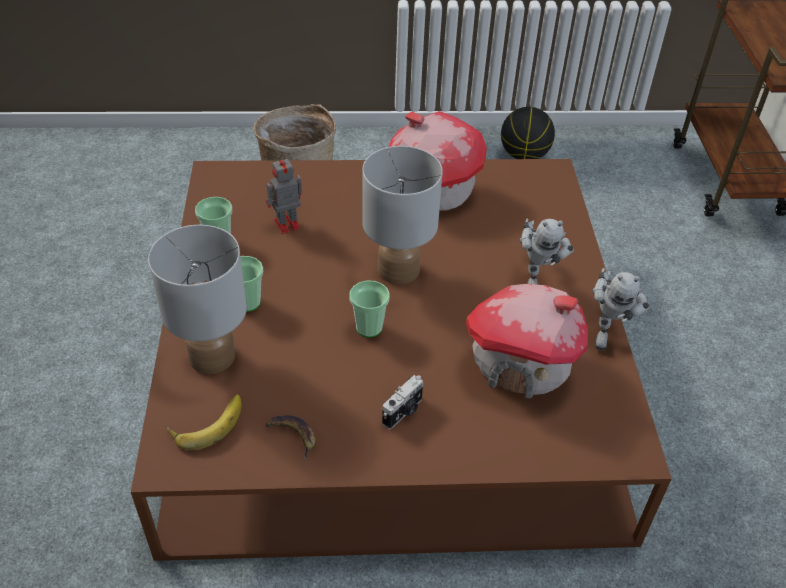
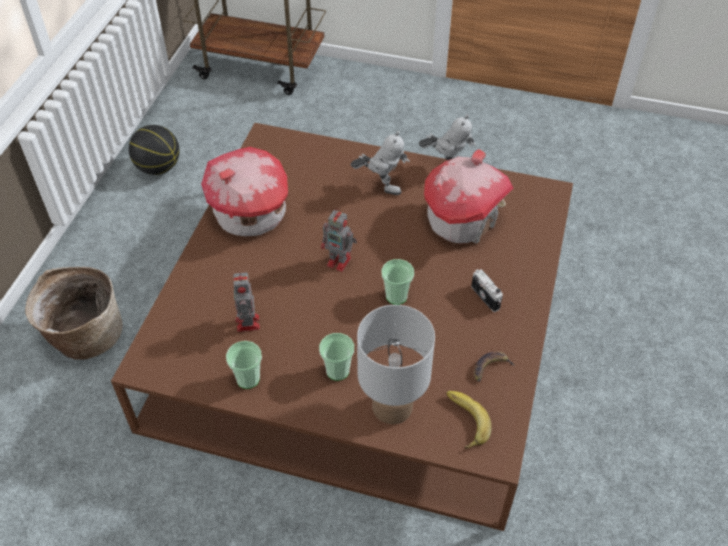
camera: 70 degrees left, 5 degrees up
grey table lamp [362,146,443,284] -> toy robot [321,209,357,272]

